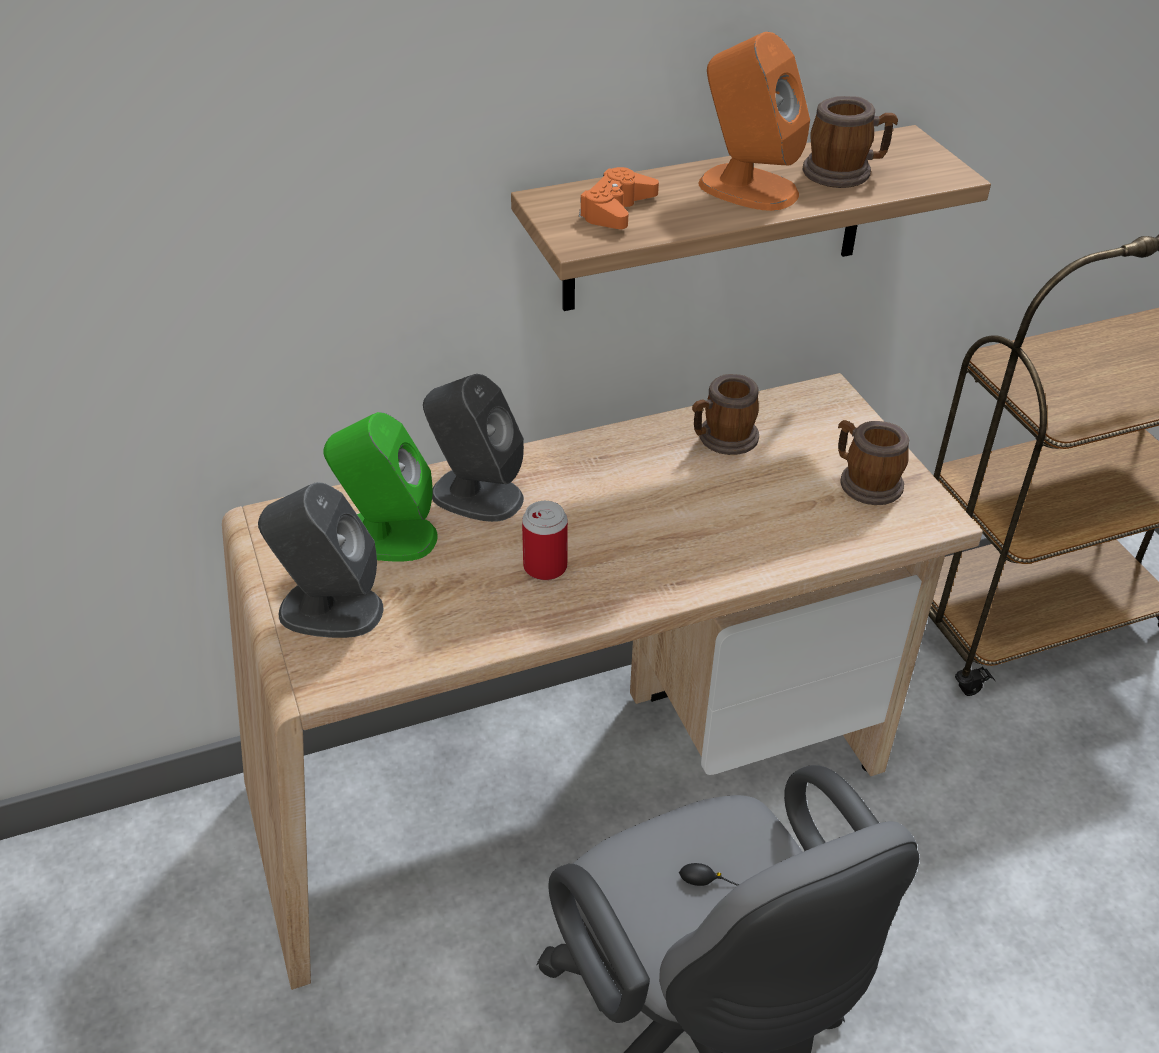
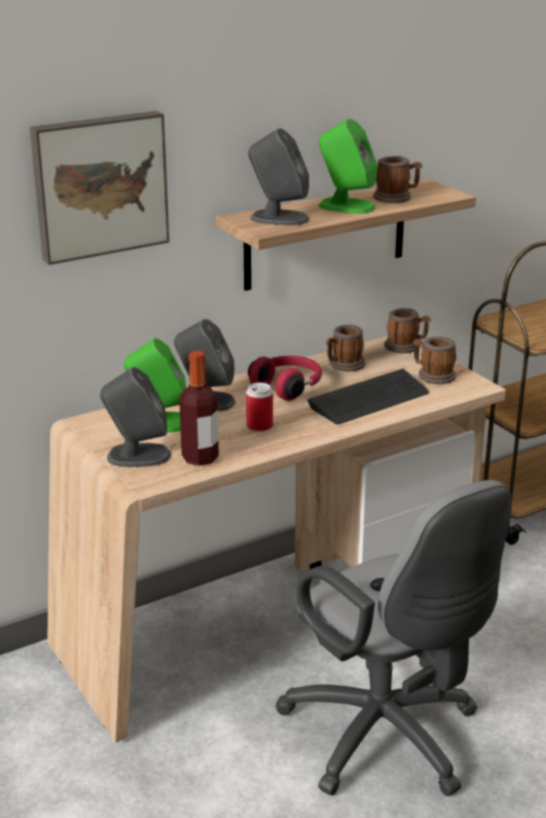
camera: 10 degrees left, 15 degrees down
orange game controller [579,167,659,229] -> grey speaker [248,128,309,225]
orange speaker [698,32,810,211] -> green speaker [319,119,377,214]
none -> picture [30,111,169,265]
none -> bottle [179,350,219,466]
none -> red headphones [248,356,322,401]
none -> keyboard [307,369,429,424]
none -> mug [384,308,431,353]

